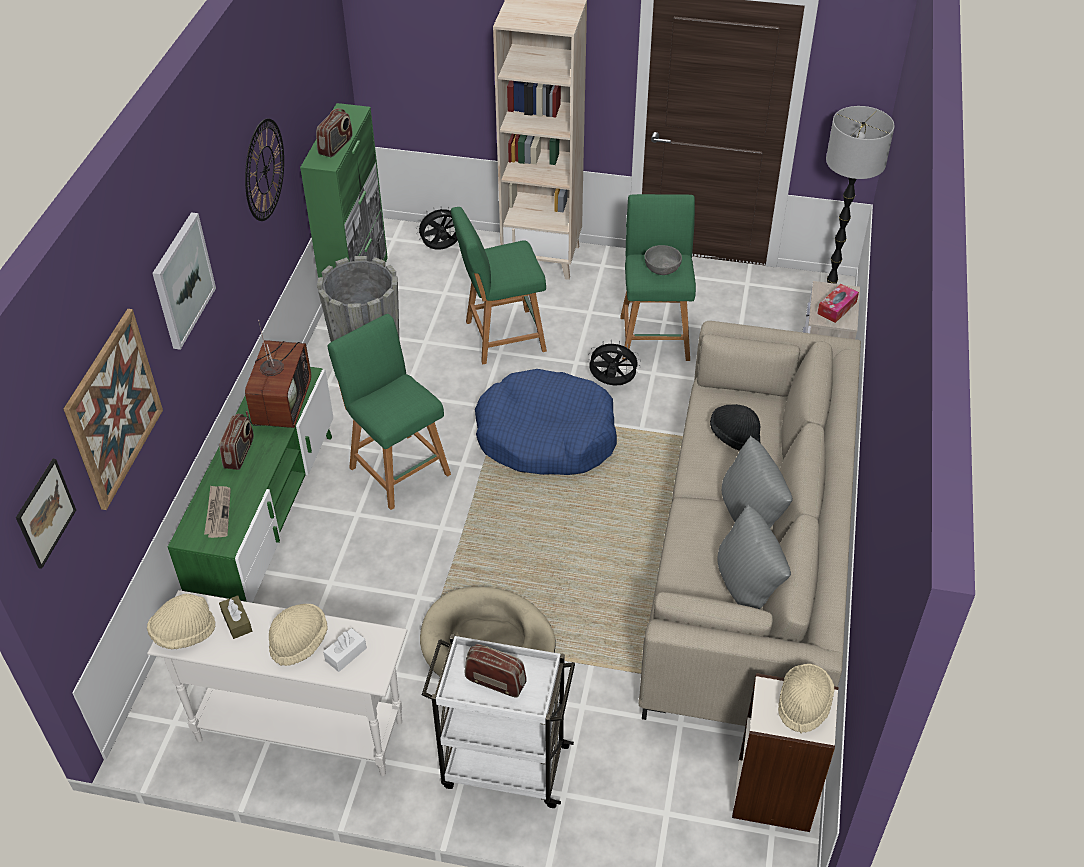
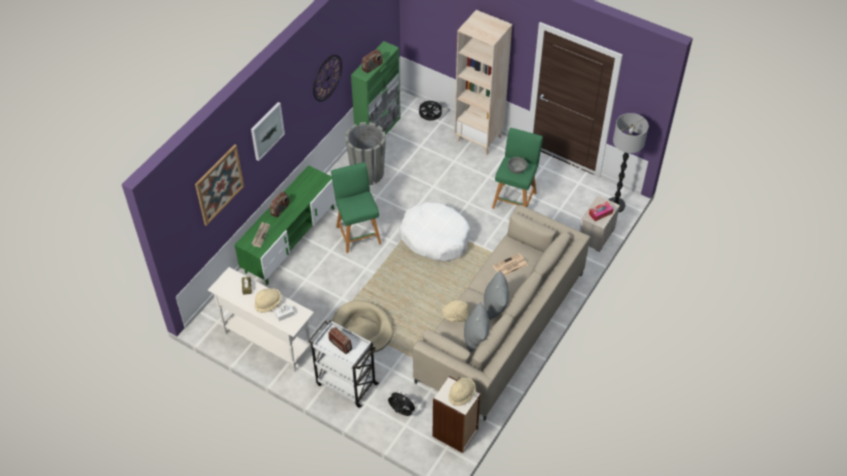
camera: 20 degrees right, 5 degrees up
picture [16,459,76,569] -> none
beige hat [147,594,215,649] -> beige hat moved to [442,300,469,322]
television [245,320,311,428] -> none
green stool [451,207,547,364] -> none
blue dog bed [475,369,617,475] -> white dog bed [399,202,470,262]
black fan [588,340,641,386] -> black fan moved to [388,390,417,416]
black hat [710,404,761,451] -> newspaper [493,253,528,276]

